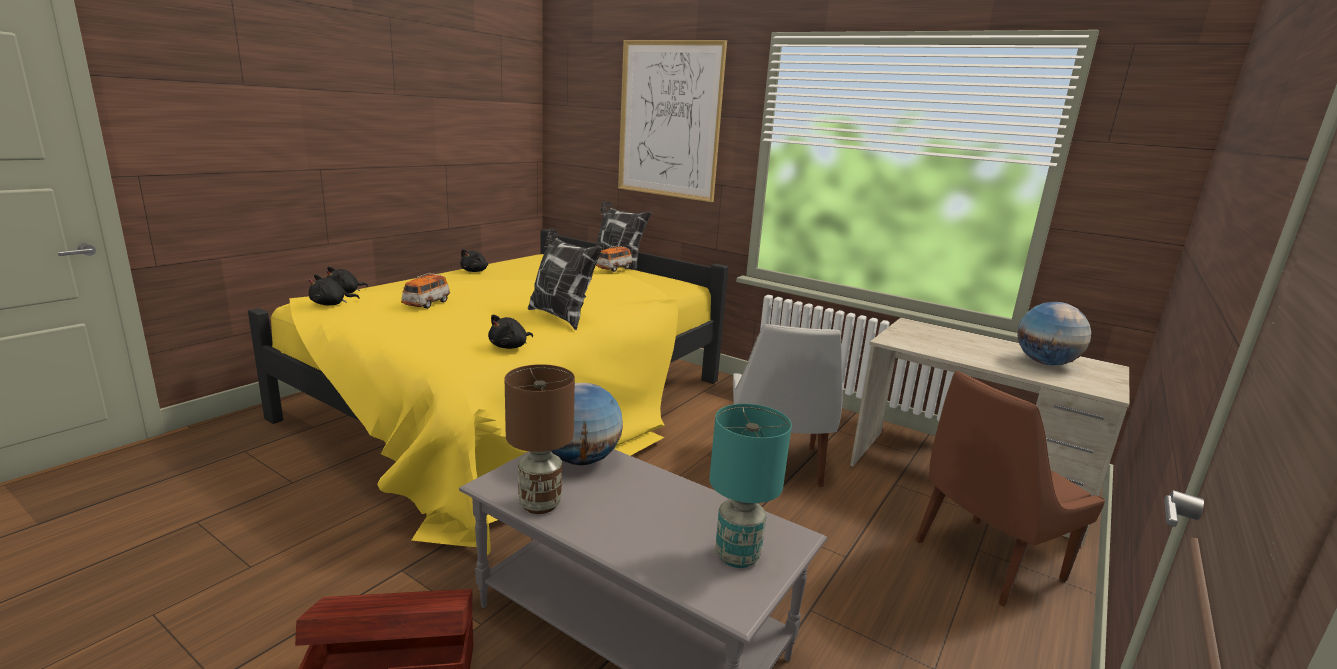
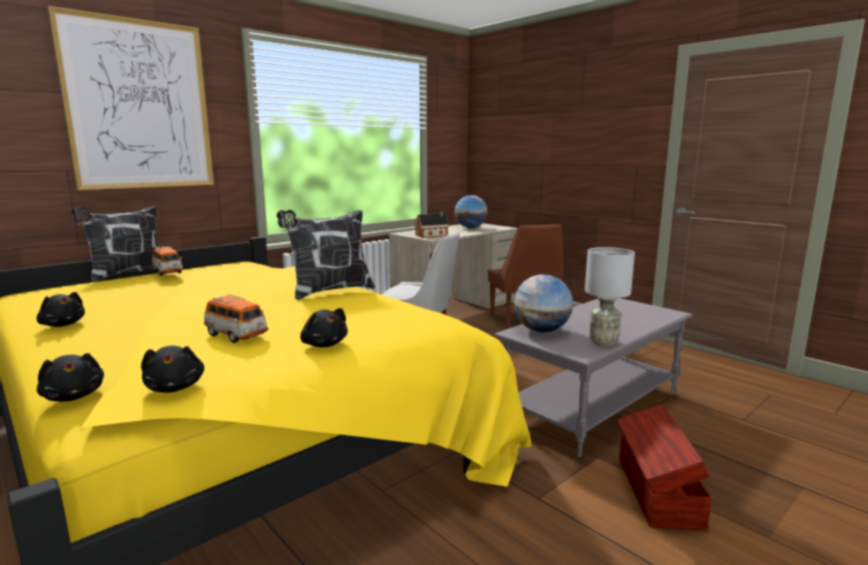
camera: 75 degrees left, 5 degrees down
black plush toy [488,315,533,349] -> black plush toy moved to [300,308,348,347]
brown table lamp [505,364,575,514] -> grey table lamp [585,247,635,346]
turquoise table lamp [710,404,792,568] -> none
none -> toy house [415,211,449,238]

